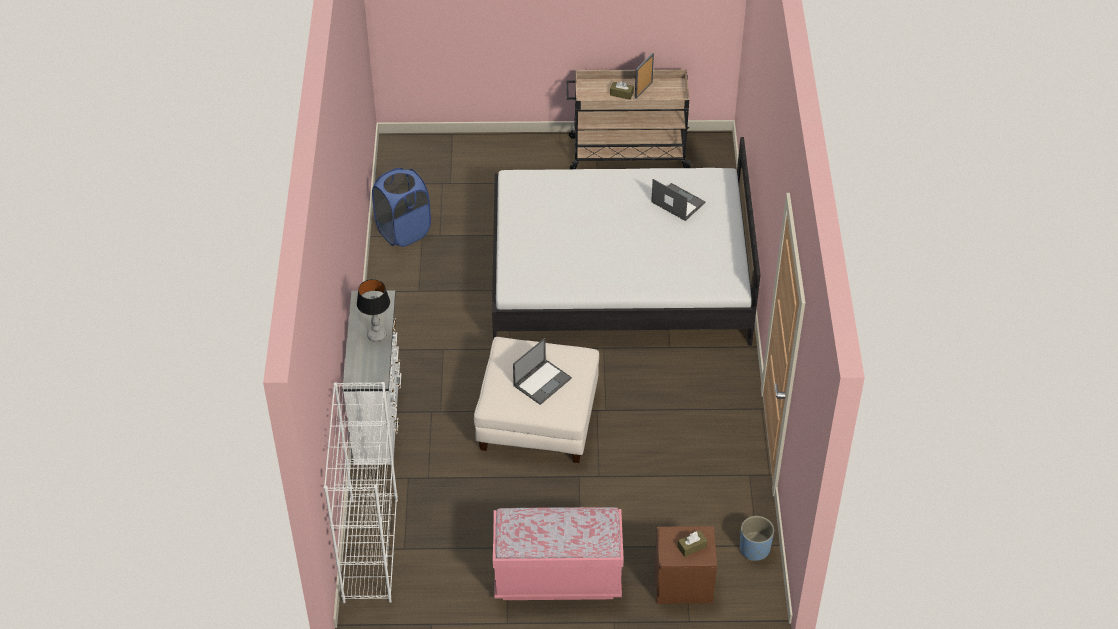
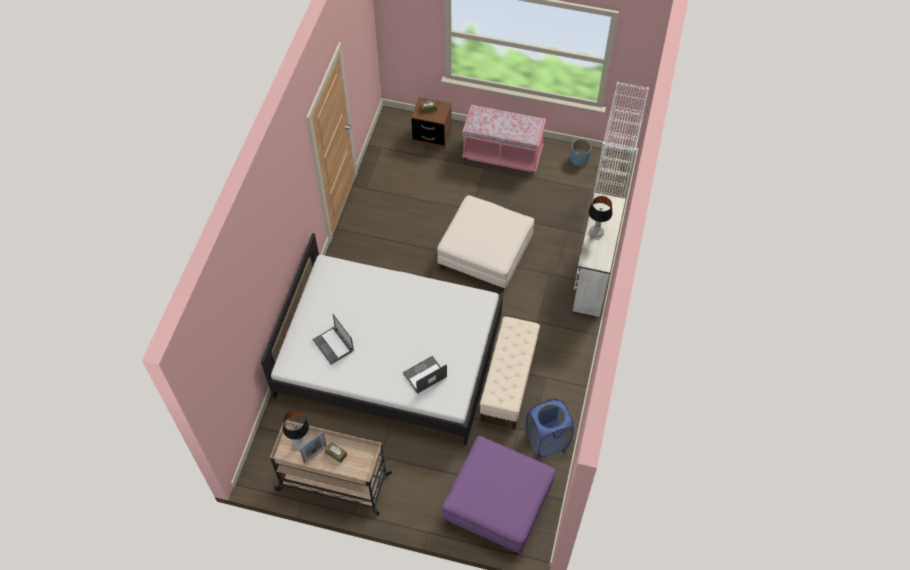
camera: 165 degrees left, 10 degrees up
laptop [513,338,572,405] -> laptop moved to [403,356,447,394]
blue planter [740,516,774,561] -> blue planter moved to [570,139,592,166]
none -> table lamp [283,411,309,450]
none -> purple ottoman [442,436,556,555]
none -> beige bench [480,317,540,429]

